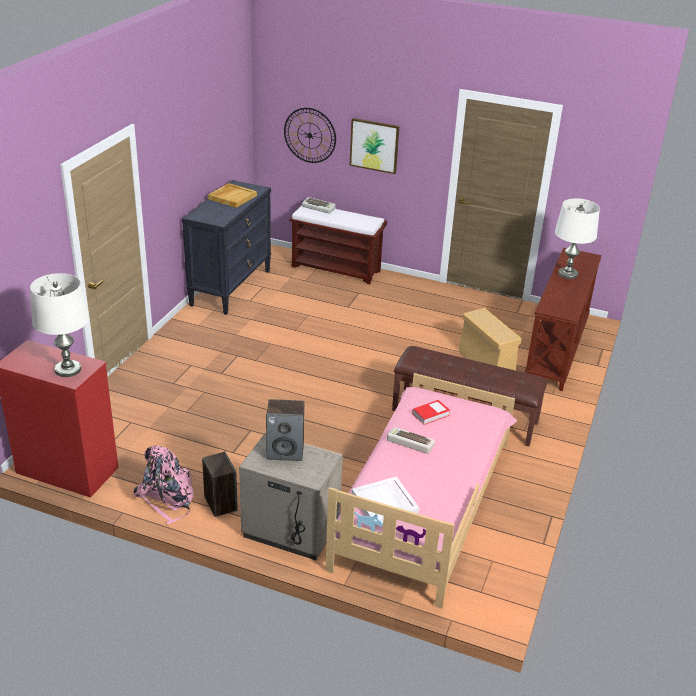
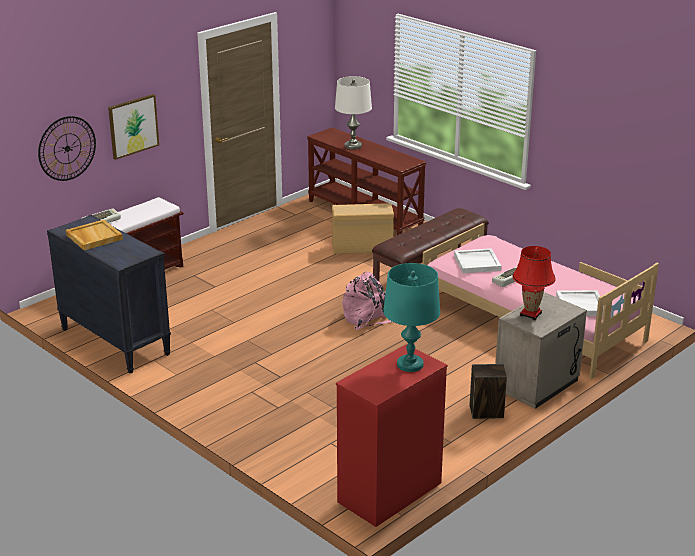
camera: 65 degrees left, 5 degrees down
white table lamp [30,273,89,377] -> turquoise table lamp [383,263,440,372]
pink backpack [133,445,194,525] -> pink backpack moved to [342,271,392,330]
speaker [266,399,305,461] -> red table lamp [513,246,556,320]
book [412,400,450,425] -> white tray [454,248,501,273]

